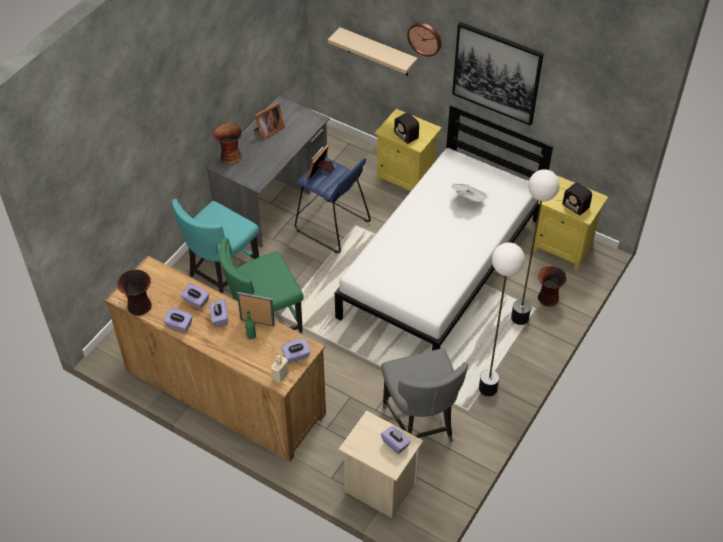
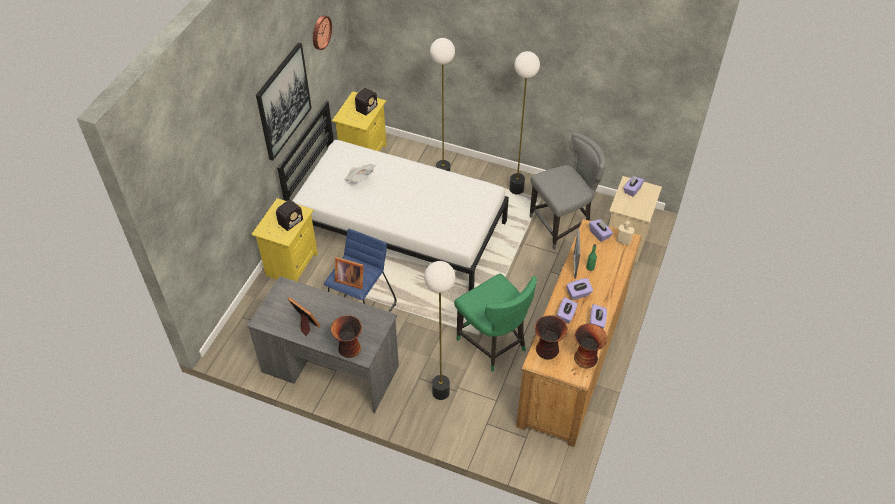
camera: 100 degrees left, 0 degrees up
turquoise chair [172,199,259,293] -> floor lamp [424,261,455,400]
beige shelf [328,27,418,76] -> none
wall clock [407,22,441,57] -> wall clock moved to [313,15,332,50]
vase [538,266,567,306] -> vase moved to [535,315,567,360]

